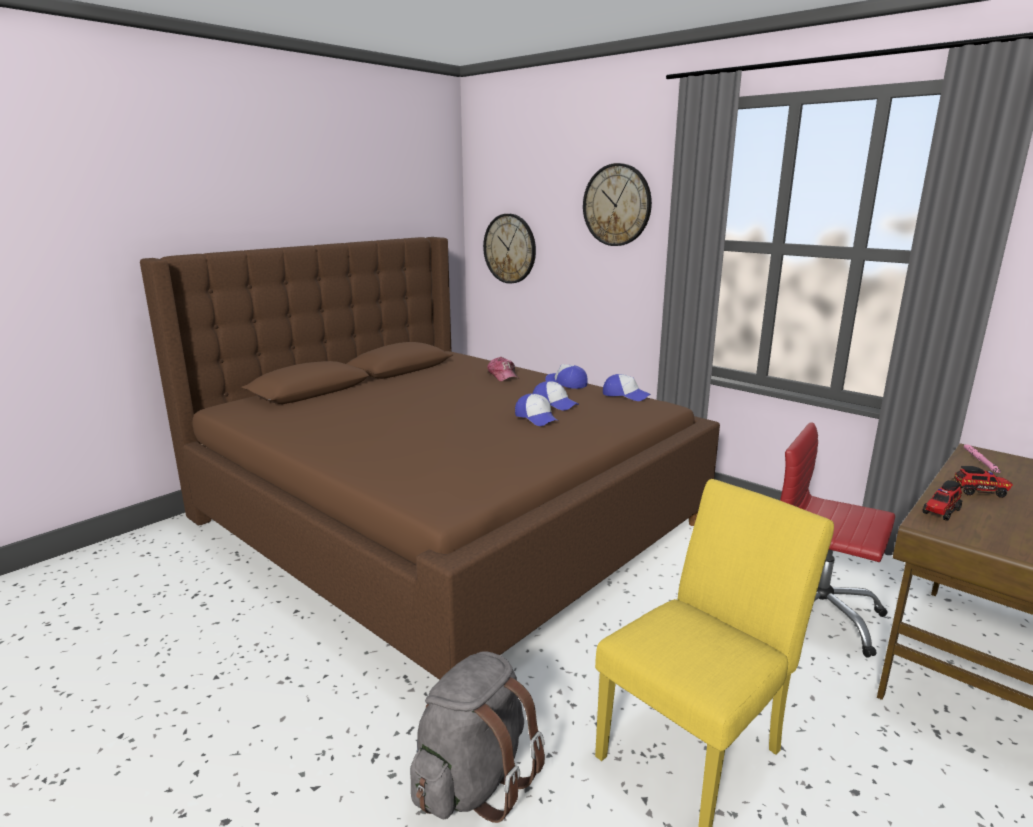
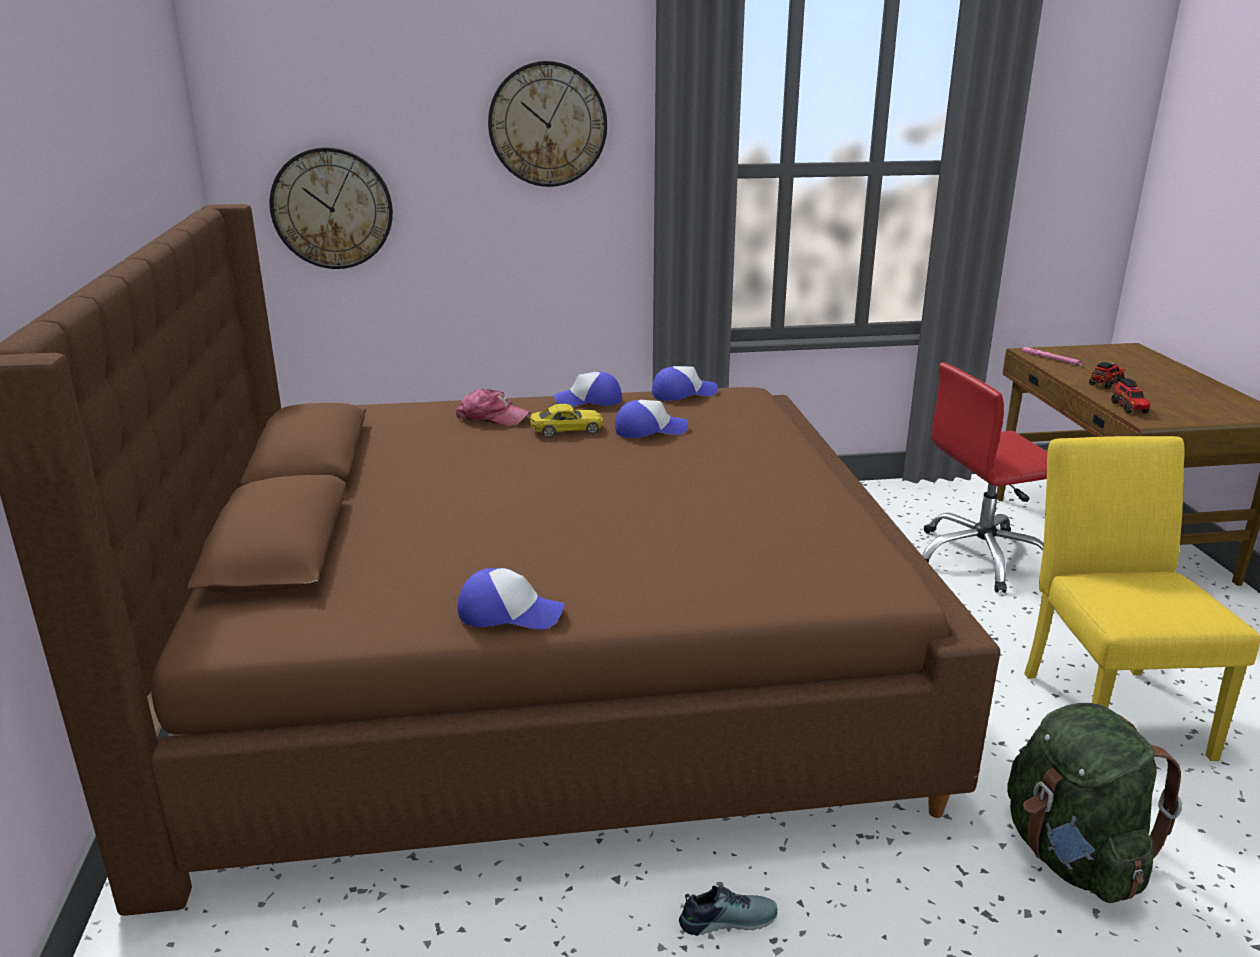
camera: 50 degrees left, 5 degrees up
grey backpack [410,651,545,823] -> green backpack [1007,703,1182,903]
cap [515,393,560,426] -> cap moved to [457,568,565,629]
none -> yellow toy car [530,404,603,438]
none -> shoe [679,885,778,936]

